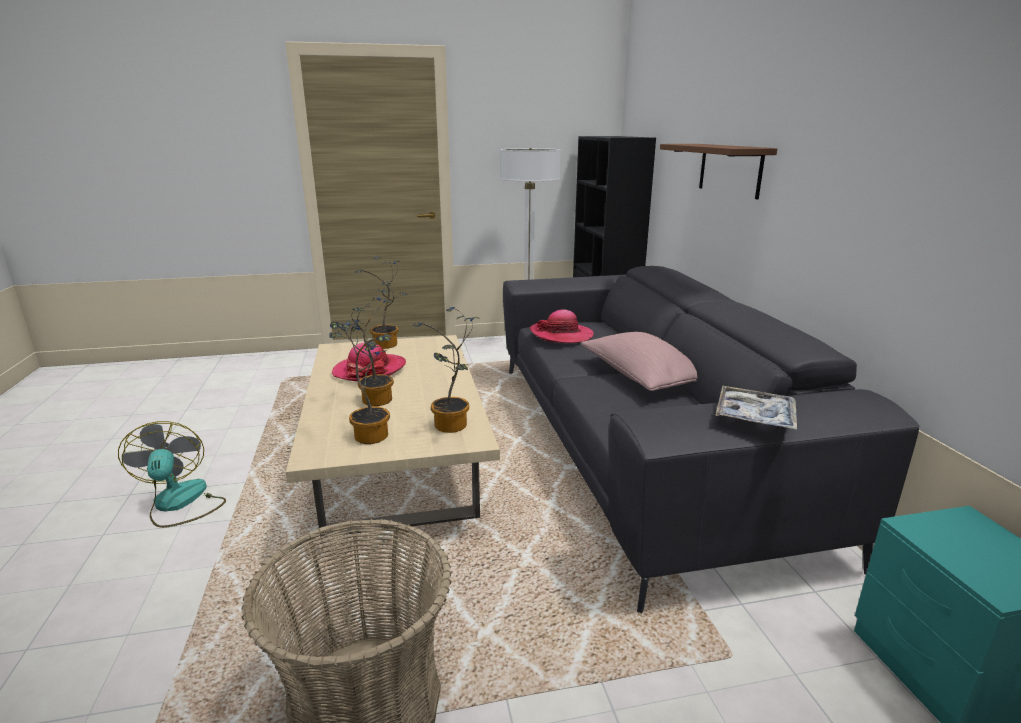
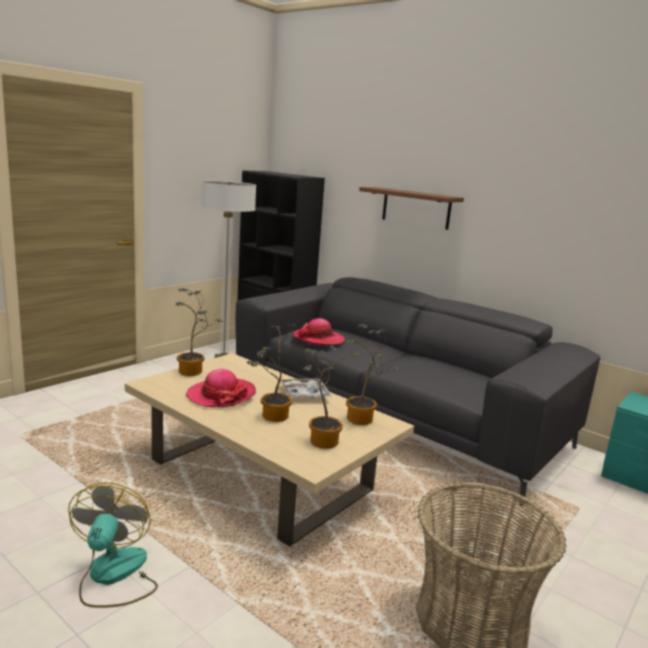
camera: 40 degrees left, 5 degrees down
fan [118,421,226,528] -> fan turned 60 degrees clockwise [68,483,158,608]
pink pillow [581,332,697,391] -> none
tray [715,386,797,430] -> tray moved to [280,379,332,397]

